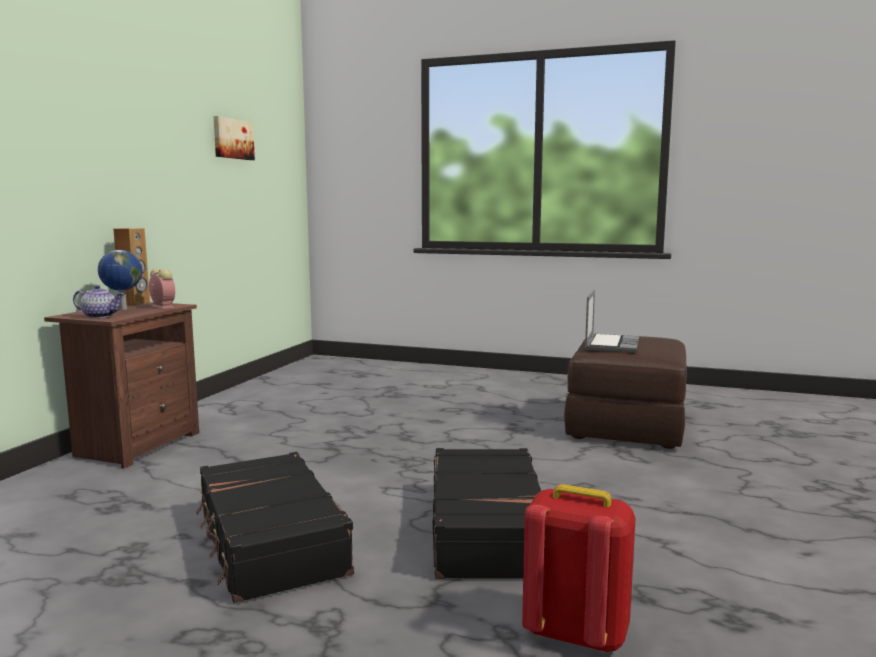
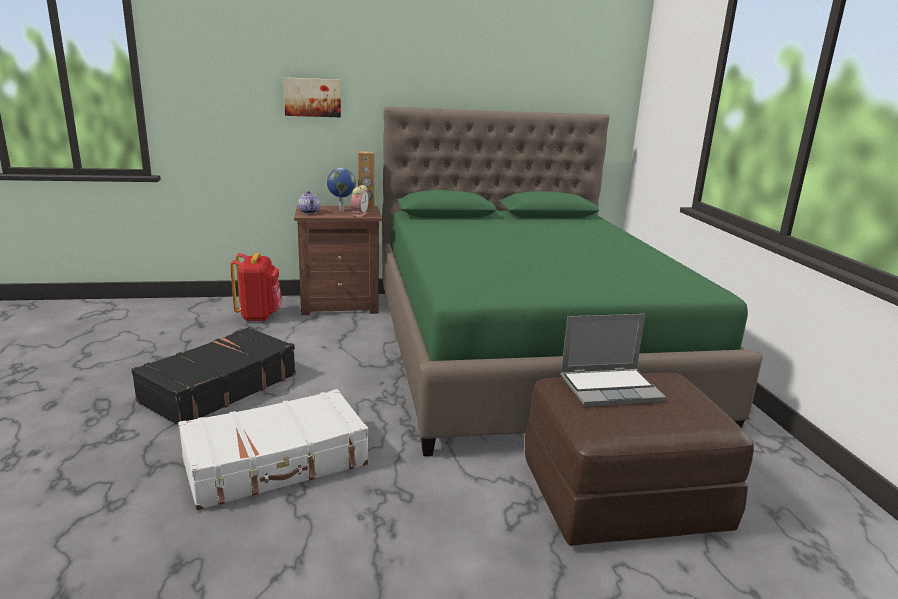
camera: 60 degrees right, 10 degrees up
picture [213,116,255,160] -> picture moved to [283,77,341,117]
black suitcase [433,448,541,579] -> white suitcase [178,389,368,510]
red backpack [522,484,636,653] -> red backpack moved to [230,253,282,321]
none -> green bed [382,107,763,456]

